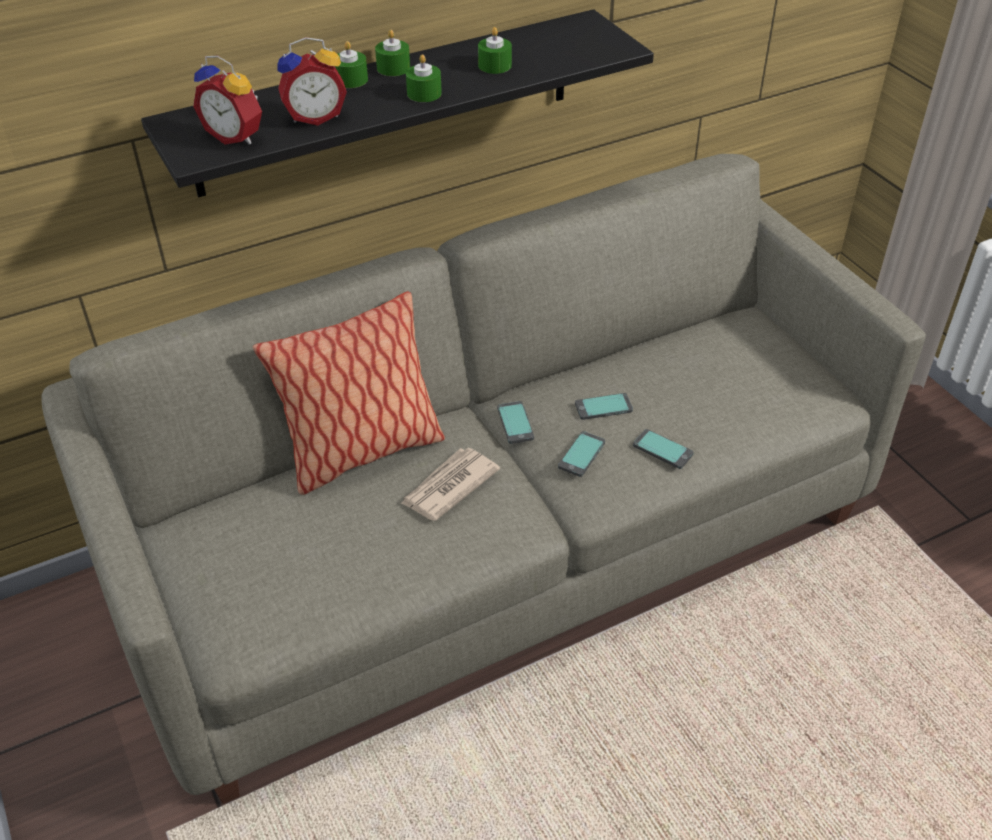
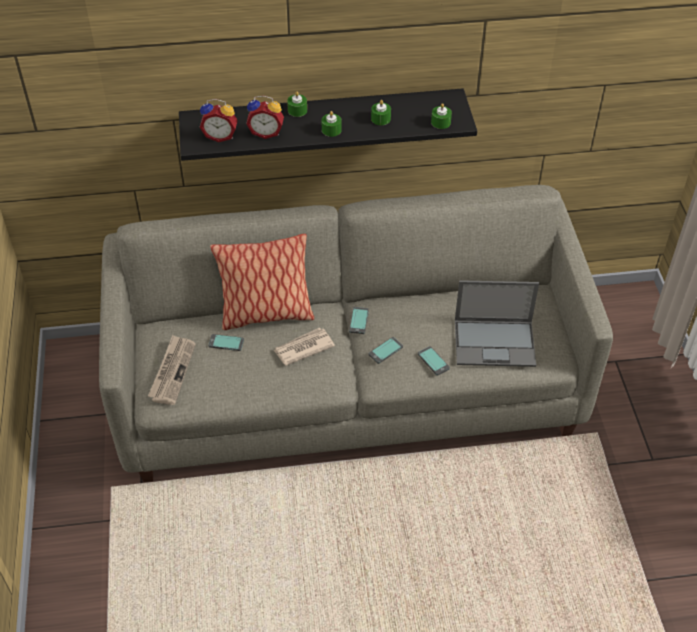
camera: 20 degrees right, 5 degrees up
alarm clock [193,55,262,144] -> alarm clock turned 45 degrees counterclockwise [200,99,238,142]
green candle [375,30,410,76] -> green candle moved to [431,103,452,129]
phone [575,393,633,420] -> phone moved to [208,334,244,351]
none -> newspaper [148,335,196,405]
none -> laptop [455,280,539,367]

